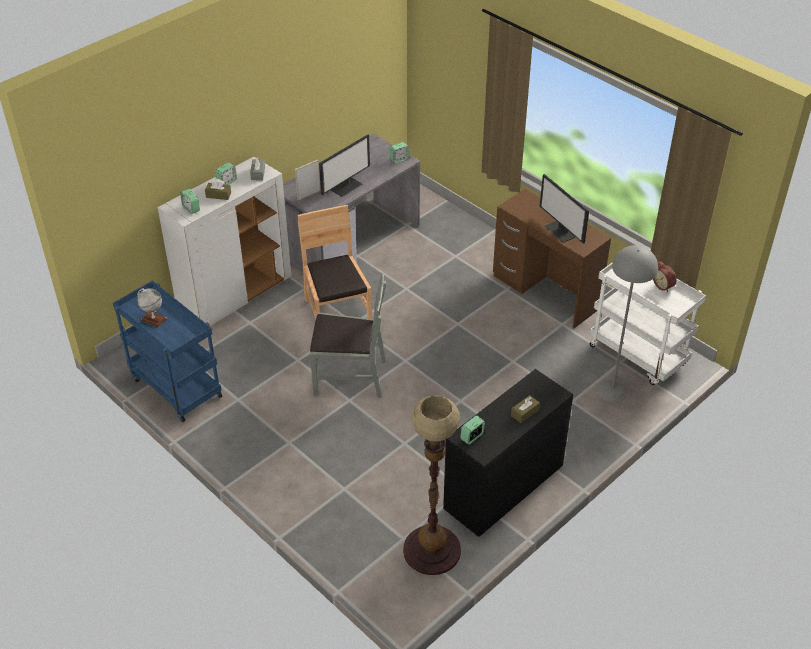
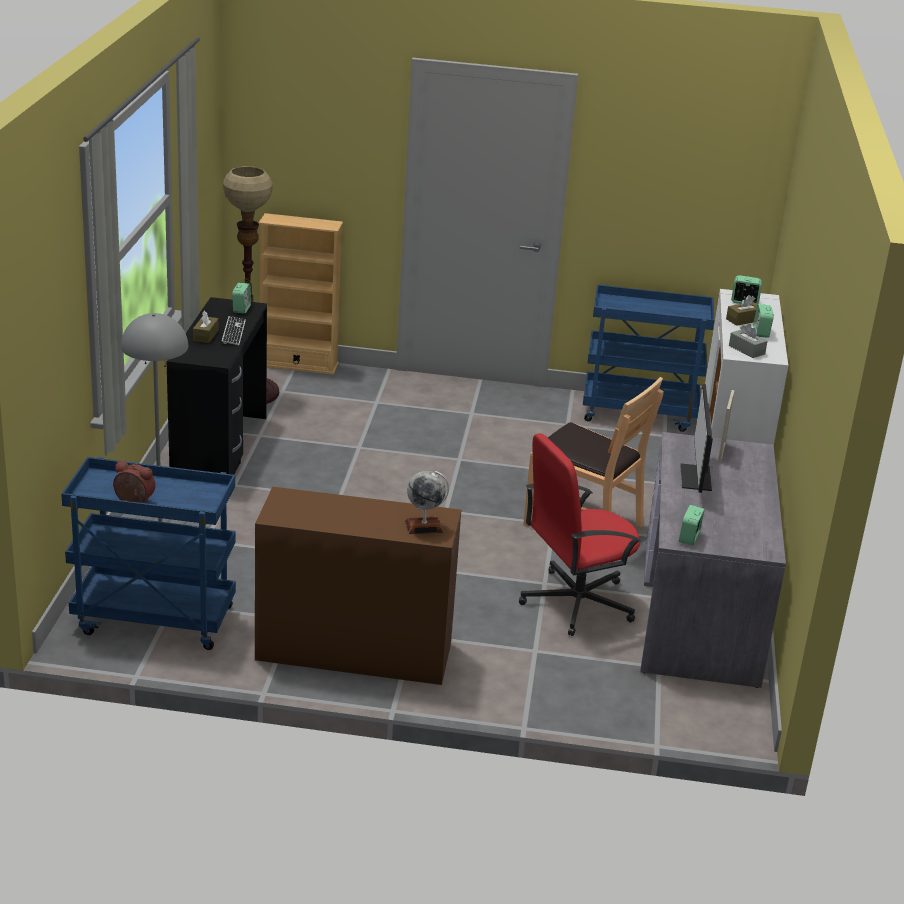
camera: 140 degrees right, 15 degrees down
globe [138,288,167,328] -> globe moved to [405,471,449,534]
grey chair [310,273,386,398] -> none
monitor [540,174,589,244] -> none
white cart [590,262,706,385] -> blue cart [61,457,236,650]
none -> keyboard [221,316,246,345]
none -> beige bookcase [258,213,343,375]
none -> red office chair [519,433,641,636]

